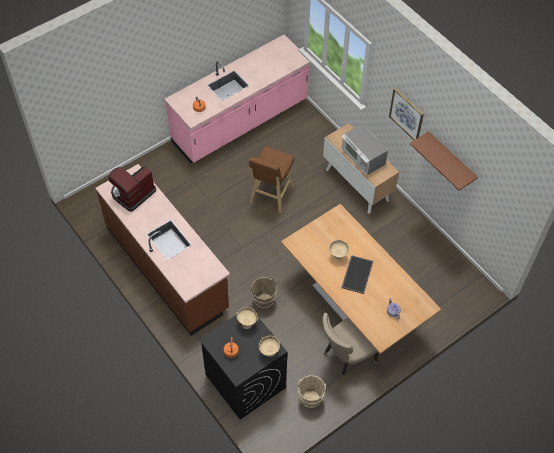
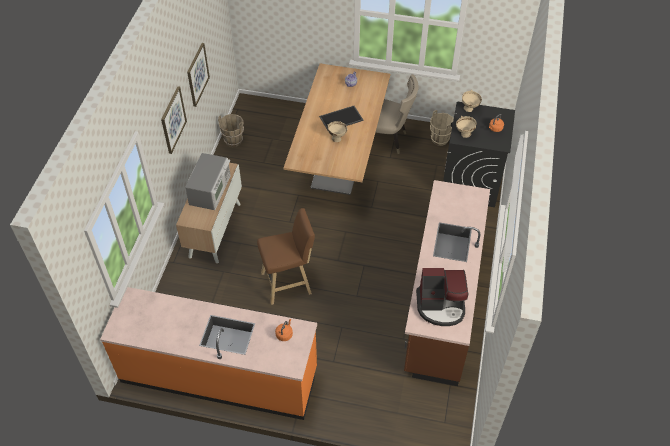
camera: 130 degrees left, 5 degrees down
pink counter [164,35,311,163] -> orange counter [100,287,317,420]
brown bucket [251,277,277,309] -> brown bucket moved to [218,114,244,147]
brown shelf [410,131,478,190] -> picture [187,43,210,107]

